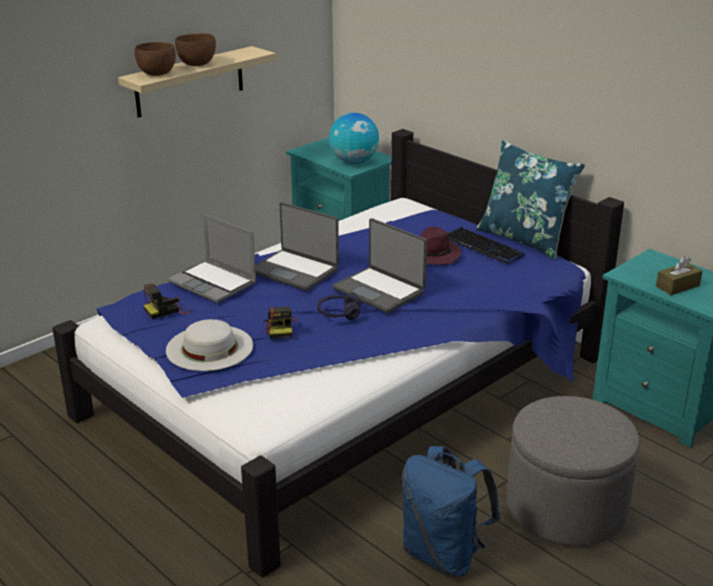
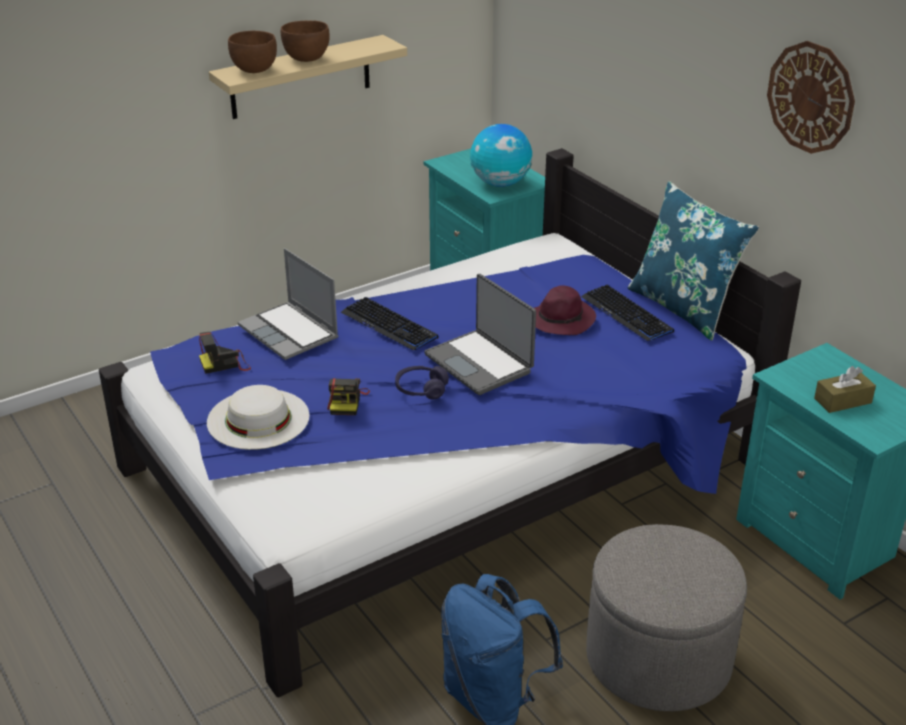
camera: 10 degrees right, 5 degrees up
laptop [255,202,339,291] -> keyboard [341,297,438,351]
none -> wall clock [767,41,855,154]

